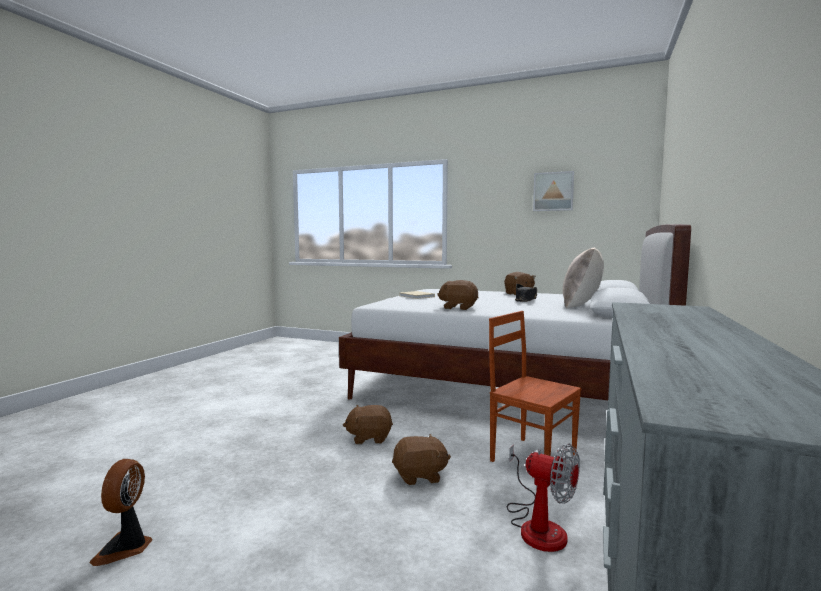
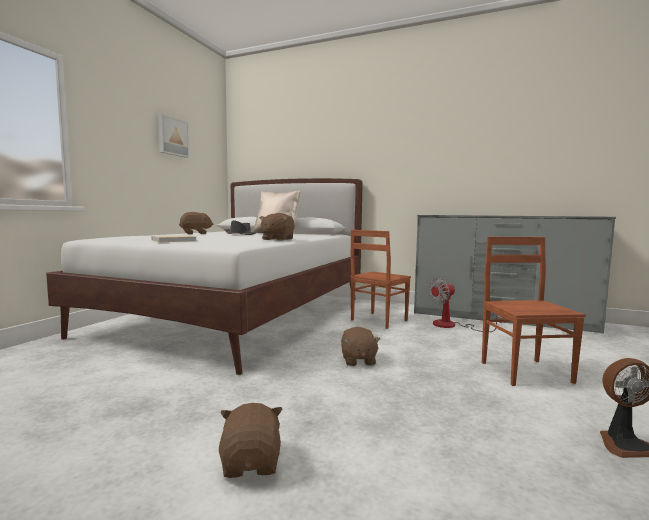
camera: 90 degrees left, 0 degrees up
brown plush toy [392,434,451,485] -> brown plush toy moved to [219,403,282,478]
fan [507,443,580,552] -> fan turned 150 degrees counterclockwise [428,277,503,332]
none -> brown chair [482,237,586,386]

